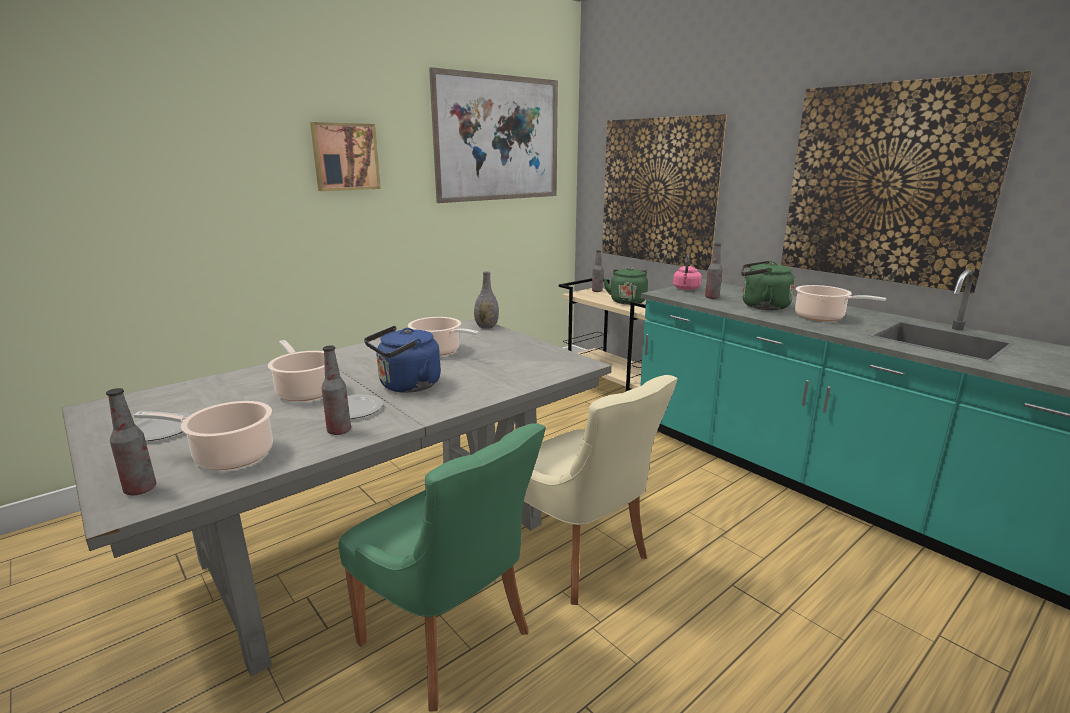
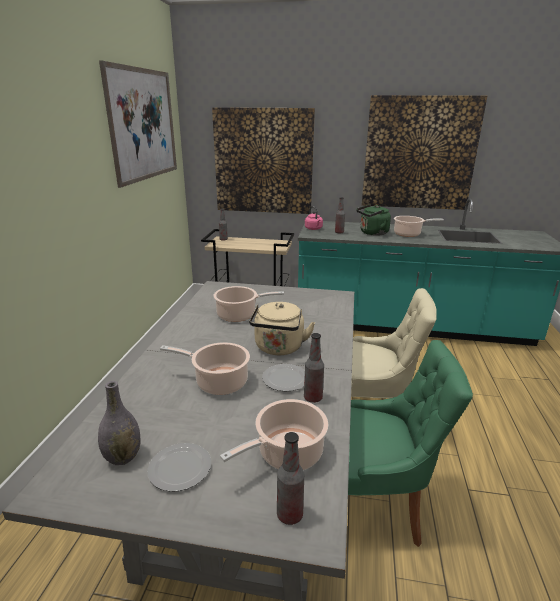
camera: 40 degrees left, 5 degrees up
picture [310,122,381,191] -> none
blue kettle [364,326,441,393] -> beige kettle [249,302,315,355]
grey vase [474,271,499,329] -> grey vase moved to [98,381,141,465]
green kettle [603,267,648,305] -> none

